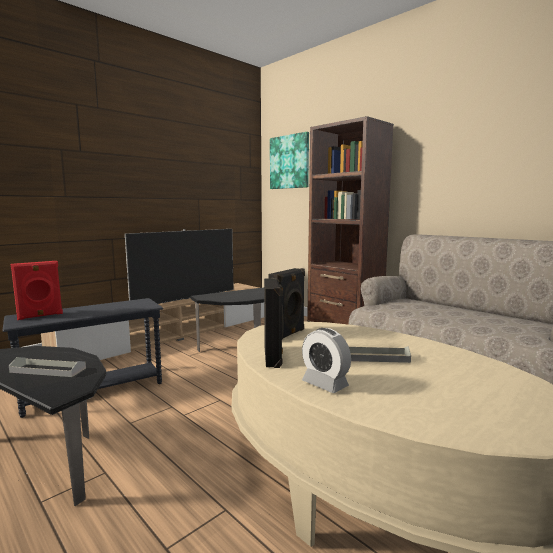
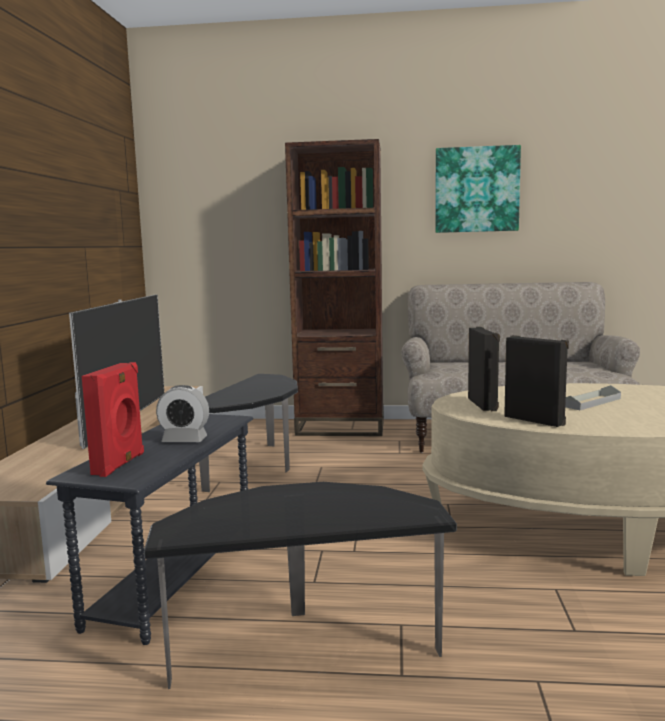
camera: 40 degrees left, 0 degrees up
grey tray [9,357,86,377] -> none
picture [270,132,309,189] -> picture moved to [435,145,521,233]
alarm clock [302,328,351,393] -> alarm clock moved to [156,385,209,442]

